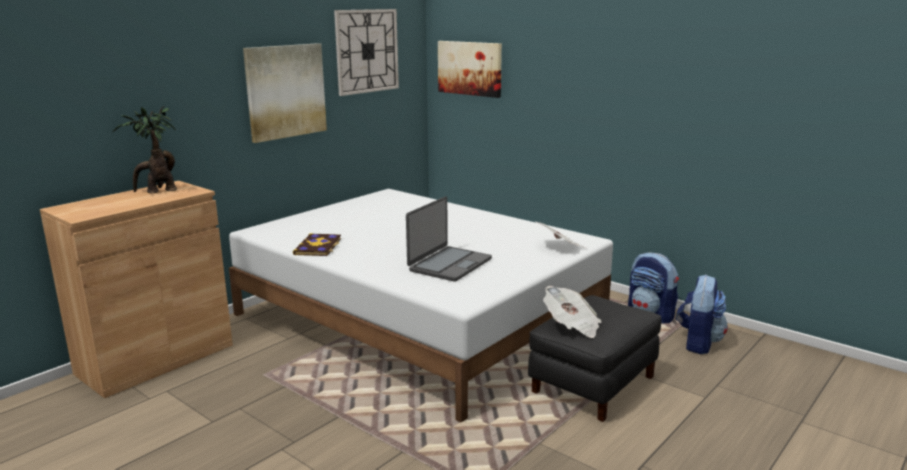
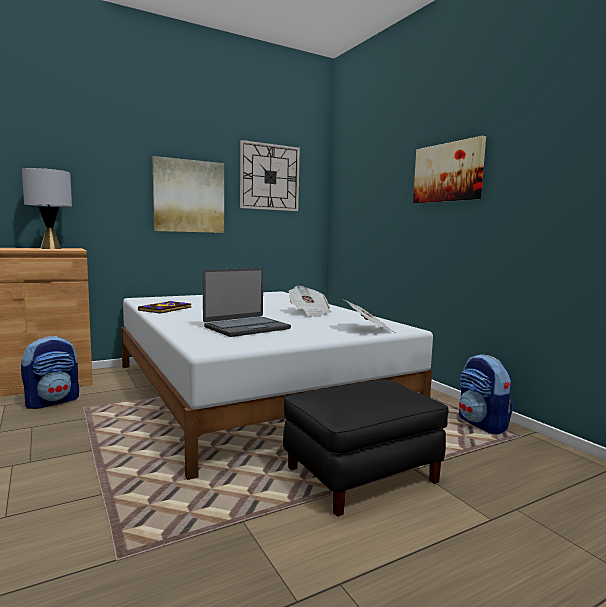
camera: 20 degrees right, 10 degrees down
potted plant [112,106,177,193] -> grey table lamp [22,168,72,249]
picture [438,41,502,98] -> picture moved to [413,136,486,203]
newspaper [543,286,601,338] -> newspaper moved to [289,286,331,317]
backpack [676,275,728,354] -> backpack moved to [21,336,79,409]

